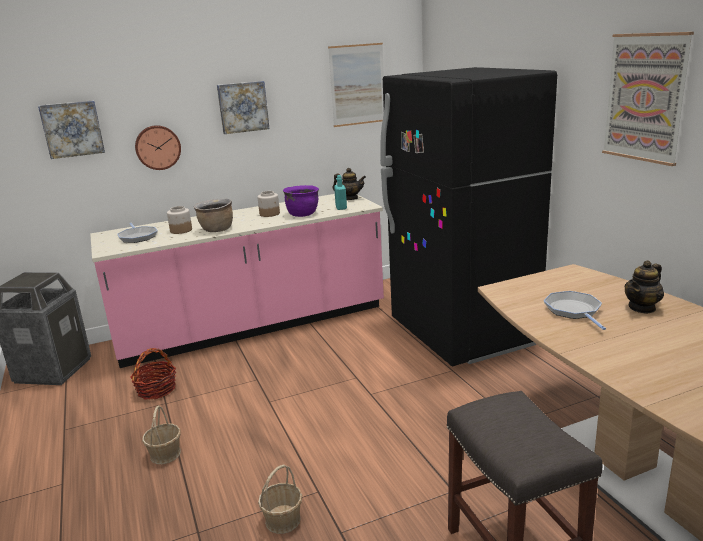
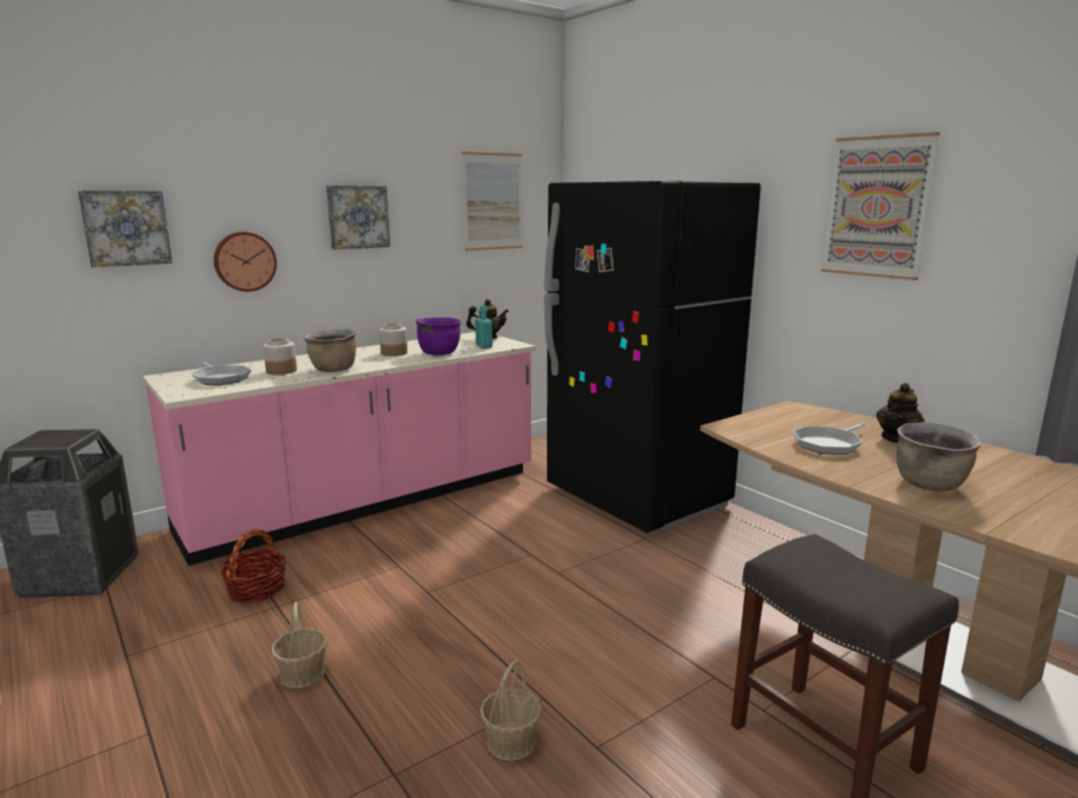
camera: 15 degrees left, 5 degrees down
frying pan [544,291,606,330] -> frying pan turned 105 degrees counterclockwise [793,423,865,455]
none -> brown cooking pot [896,422,981,491]

